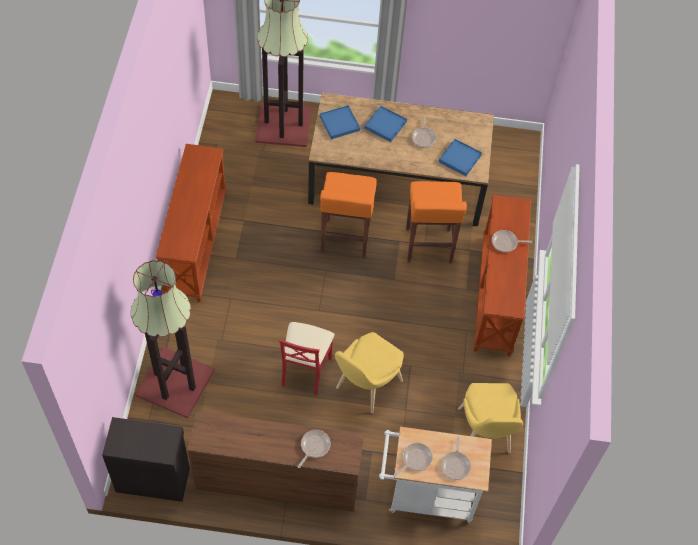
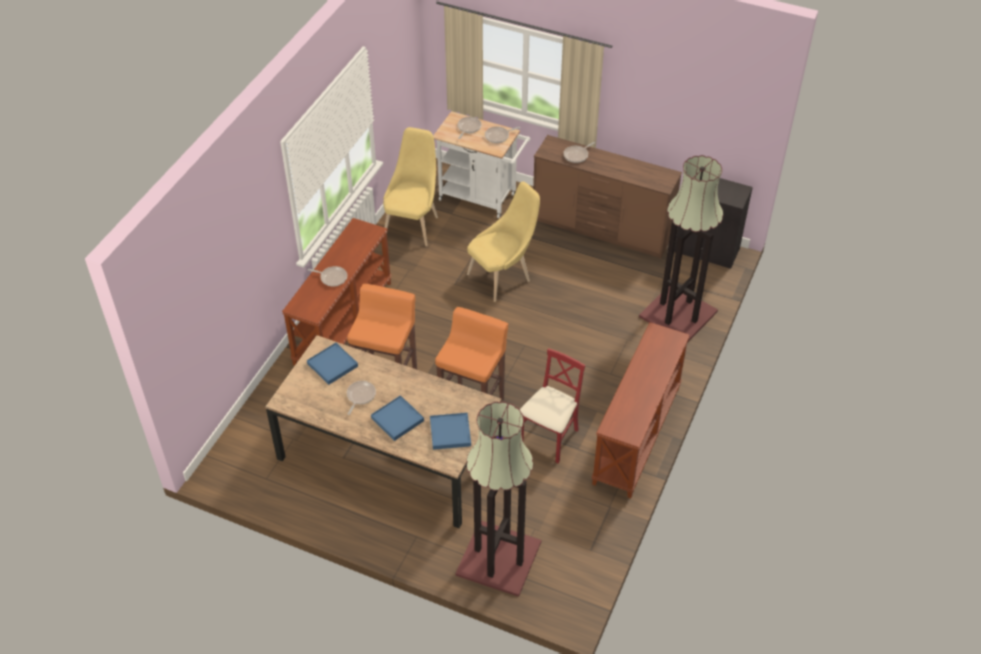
camera: 160 degrees left, 10 degrees down
red chair [279,322,335,395] -> red chair moved to [520,348,585,463]

